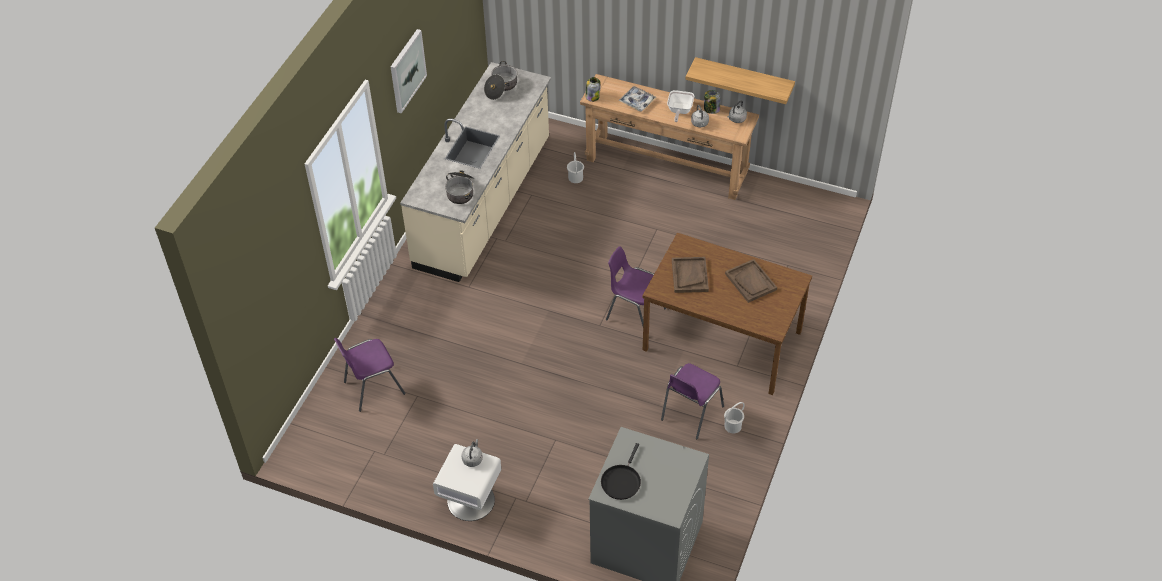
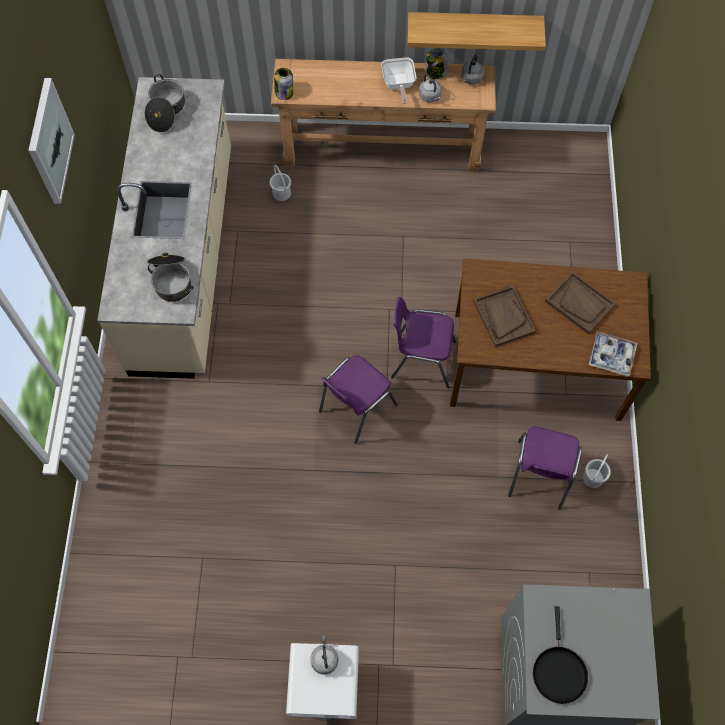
camera: 20 degrees left, 15 degrees up
purple chair [334,338,406,412] -> purple chair moved to [319,355,398,444]
tray [618,86,656,112] -> tray moved to [588,332,638,376]

